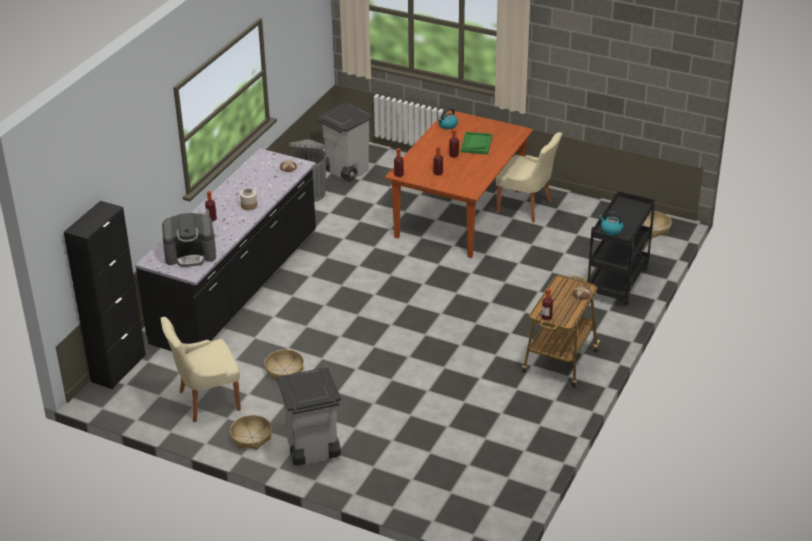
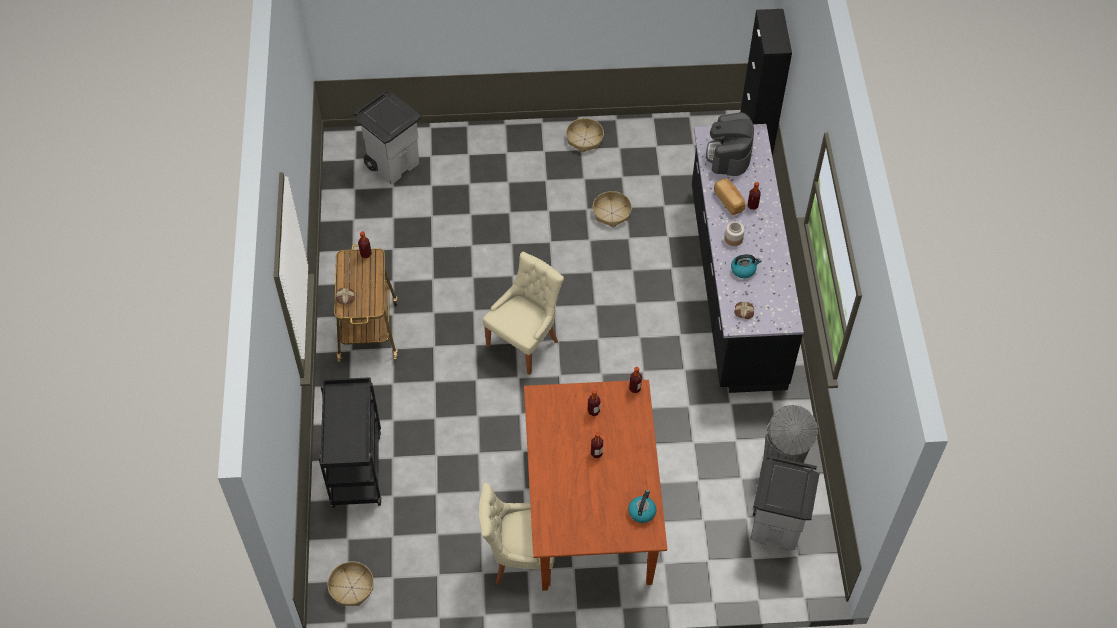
camera: 150 degrees right, 20 degrees up
beige chair [161,317,241,422] -> beige chair moved to [482,252,564,375]
coffee machine [162,213,216,267] -> coffee machine turned 45 degrees counterclockwise [706,112,754,176]
grey trash can [277,368,341,466] -> grey trash can moved to [353,91,421,185]
green tray [460,132,492,155] -> none
kettle [599,212,624,235] -> kettle moved to [731,254,761,278]
none -> bread [714,178,745,215]

